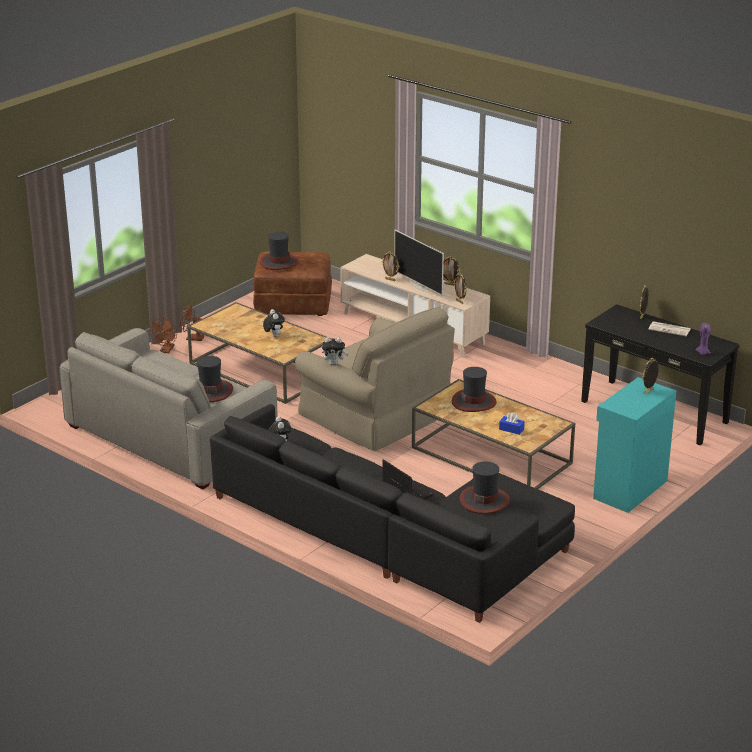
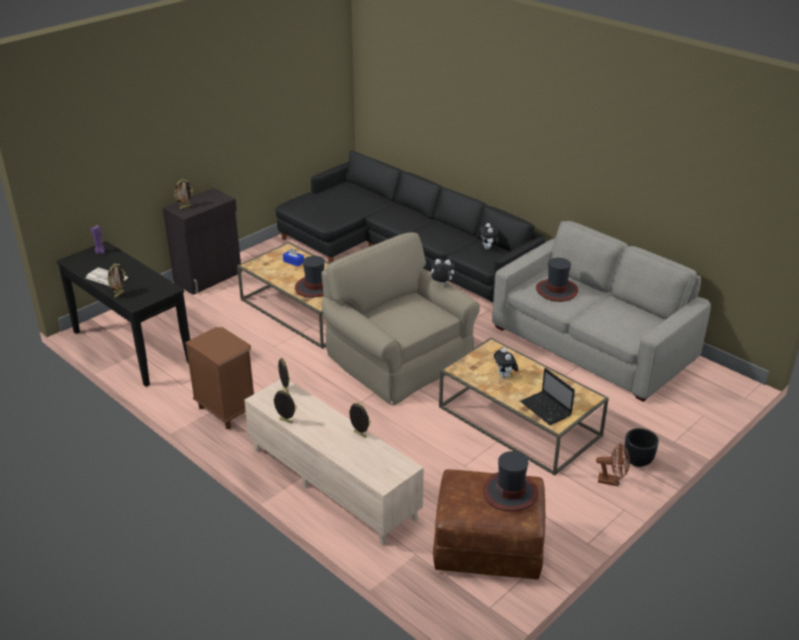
camera: 175 degrees left, 5 degrees up
brown fan [150,318,177,353] -> black planter [624,428,659,467]
laptop [382,459,434,500] -> laptop moved to [520,368,575,425]
television [394,230,444,296] -> none
hat [460,461,510,514] -> none
turquoise cabinet [593,377,676,513] -> black cabinet [163,188,242,295]
none -> brown nightstand [185,327,254,429]

